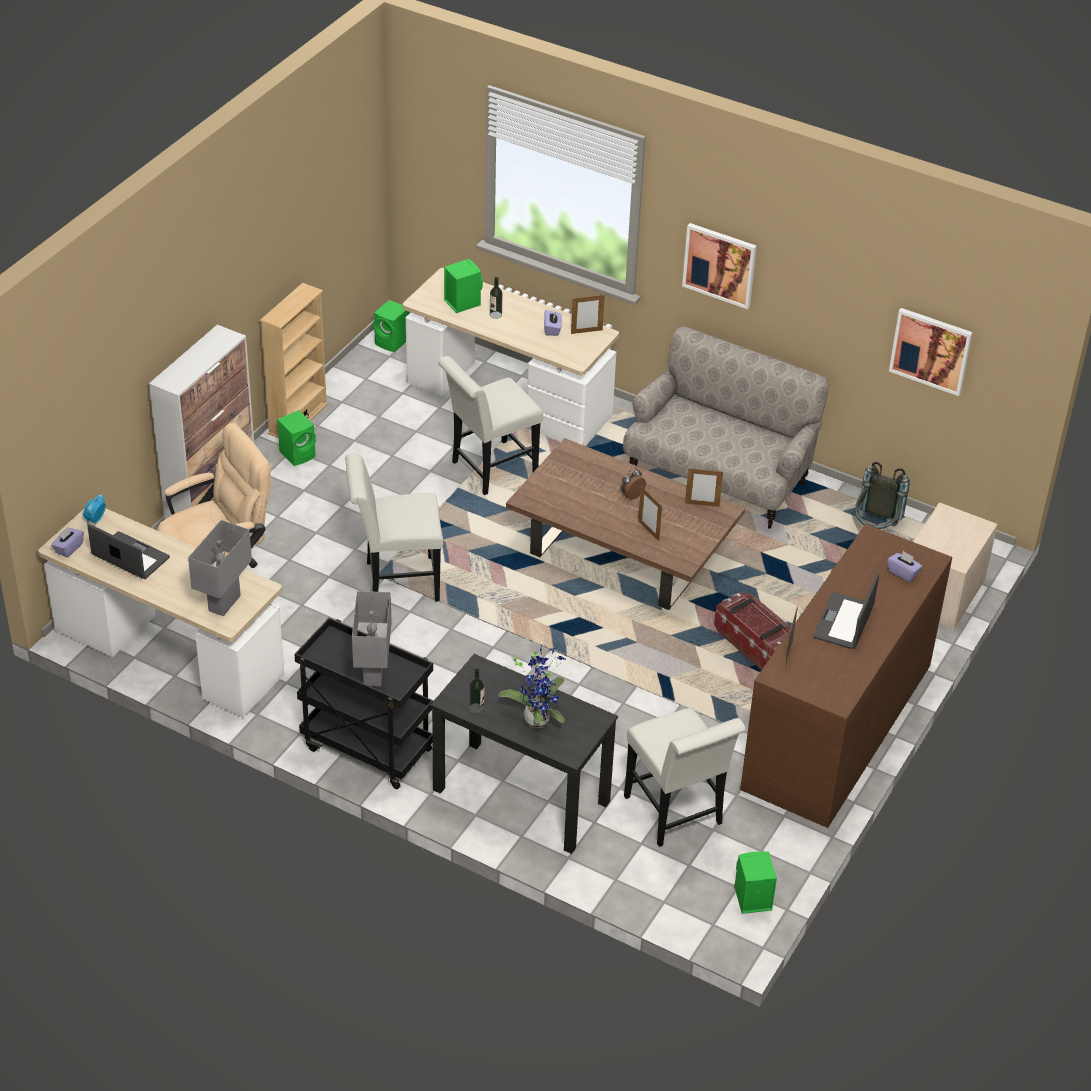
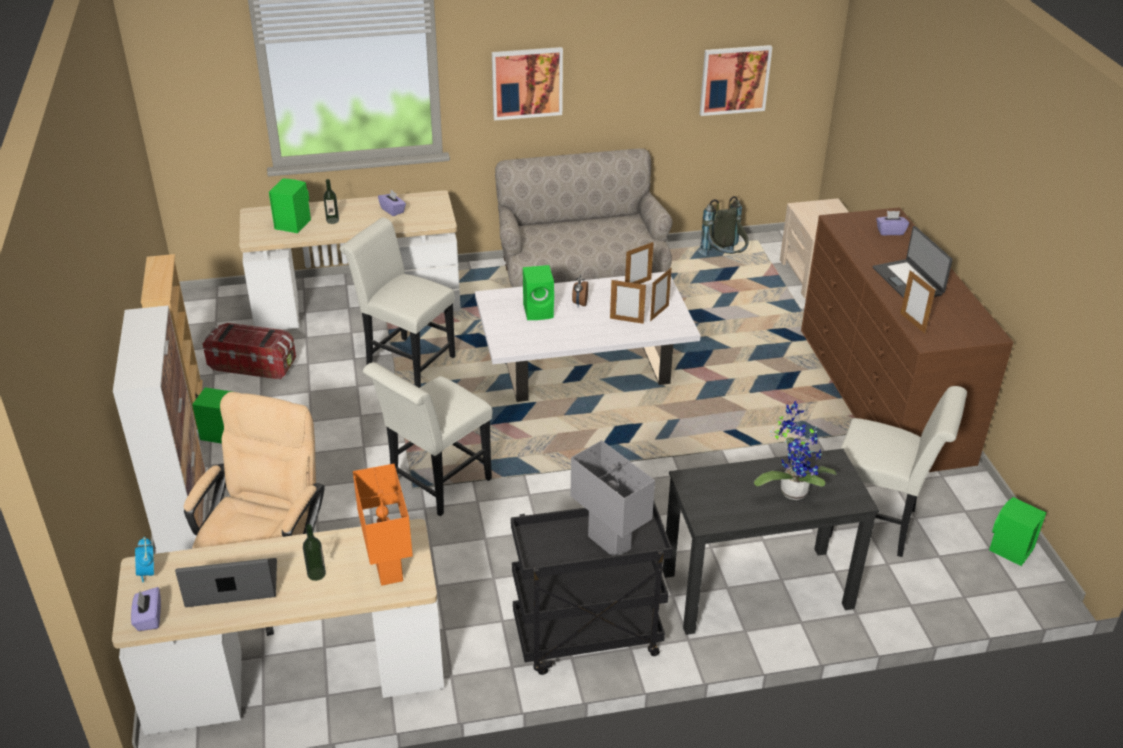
camera: 40 degrees left, 5 degrees down
grey table lamp [188,520,252,616] -> orange table lamp [353,464,413,586]
green speaker [373,300,409,352] -> green speaker moved to [523,265,554,320]
white chair [438,356,543,495] -> white chair turned 105 degrees clockwise [340,218,455,388]
bottle [469,668,484,714] -> bottle moved to [303,524,326,581]
brown coffee table [506,438,745,610] -> white coffee table [475,272,701,402]
picture frame [571,294,605,334] -> picture frame moved to [650,268,671,321]
storage box [714,592,791,670] -> storage box moved to [203,323,296,380]

